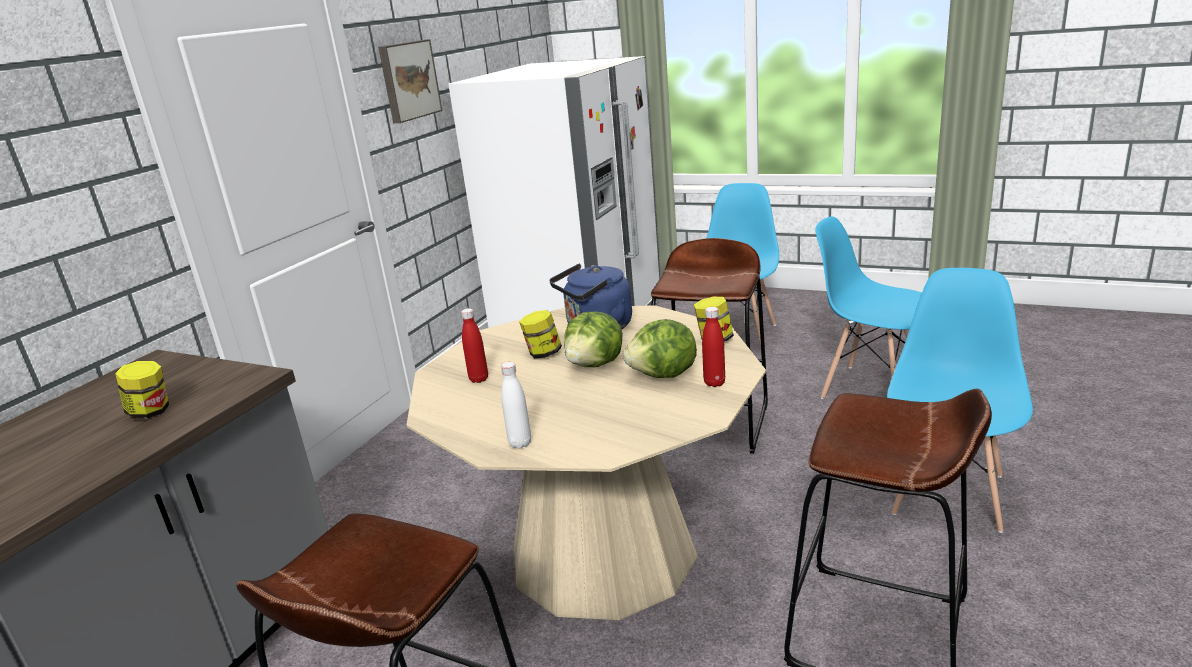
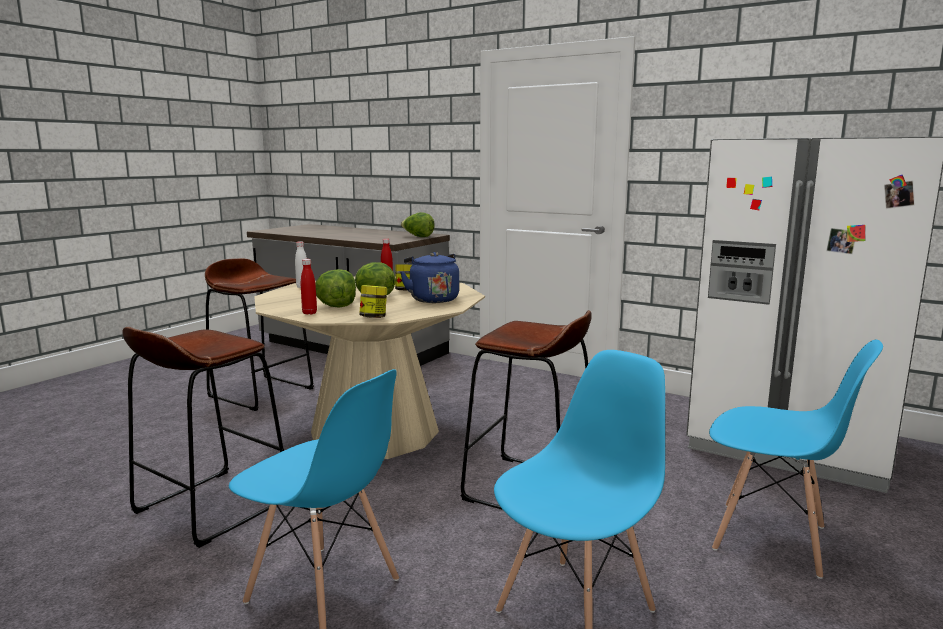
camera: 95 degrees right, 10 degrees down
jar [115,361,169,419] -> none
picture [378,39,442,123] -> none
none -> lettuce [401,212,435,237]

